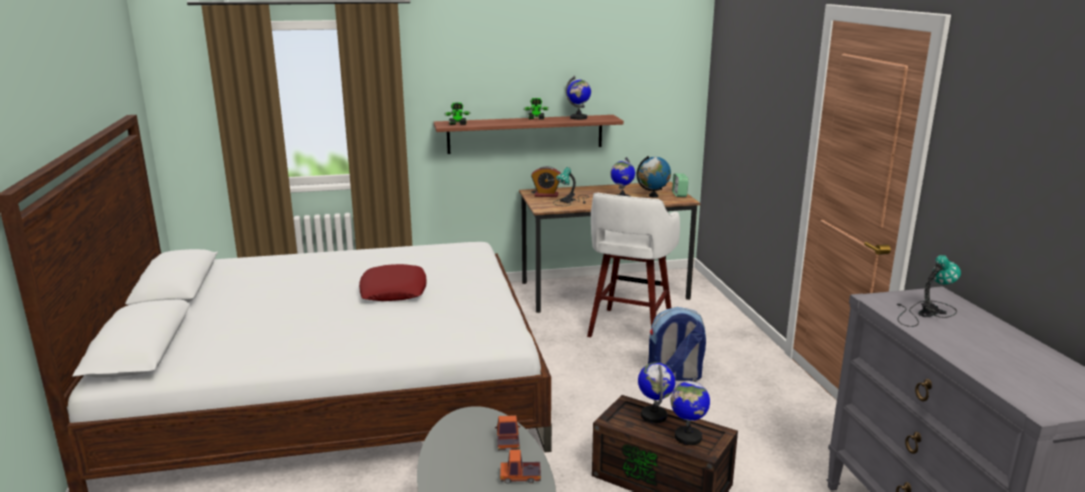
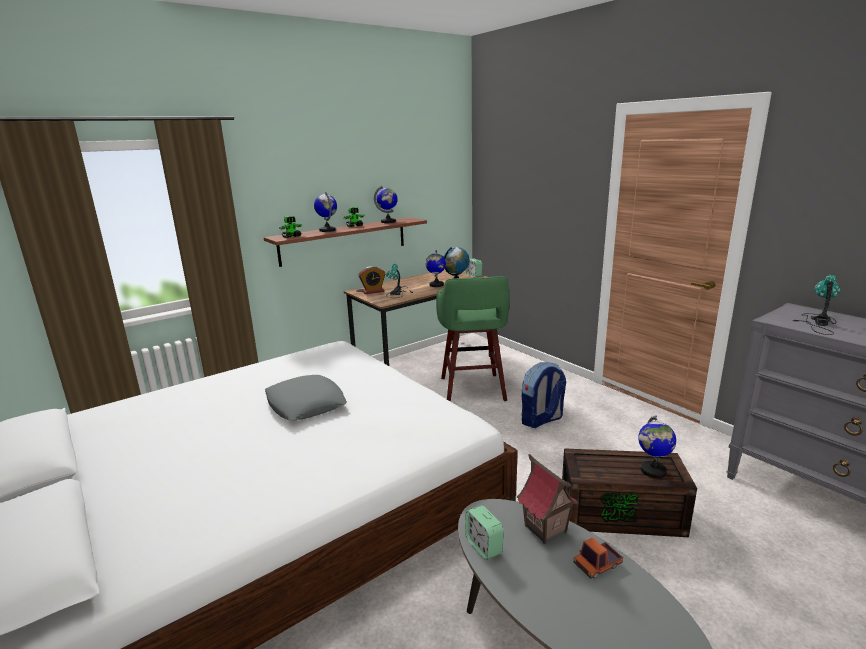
camera: 25 degrees left, 0 degrees up
red pillow [359,264,427,301] -> grey pillow [265,375,346,421]
toy truck [495,415,520,450] -> toy house [517,454,578,544]
white stool [587,193,680,337] -> green stool [436,276,510,402]
globe [638,362,676,423] -> globe moved to [314,192,337,232]
none -> alarm clock [465,505,504,560]

